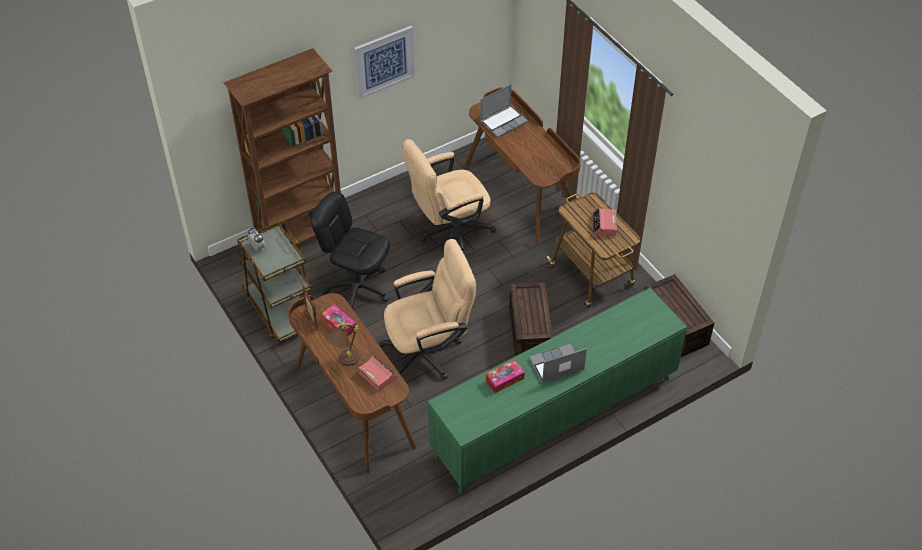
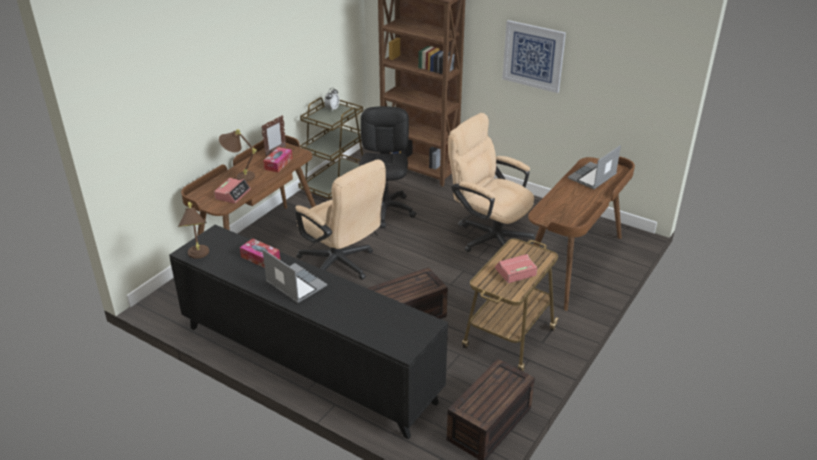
camera: 65 degrees right, 15 degrees down
green cabinet [428,288,687,494] -> black cabinet [169,225,448,439]
laptop [480,84,528,137] -> laptop turned 105 degrees clockwise [568,145,621,189]
none -> brown table lamp [178,202,209,259]

